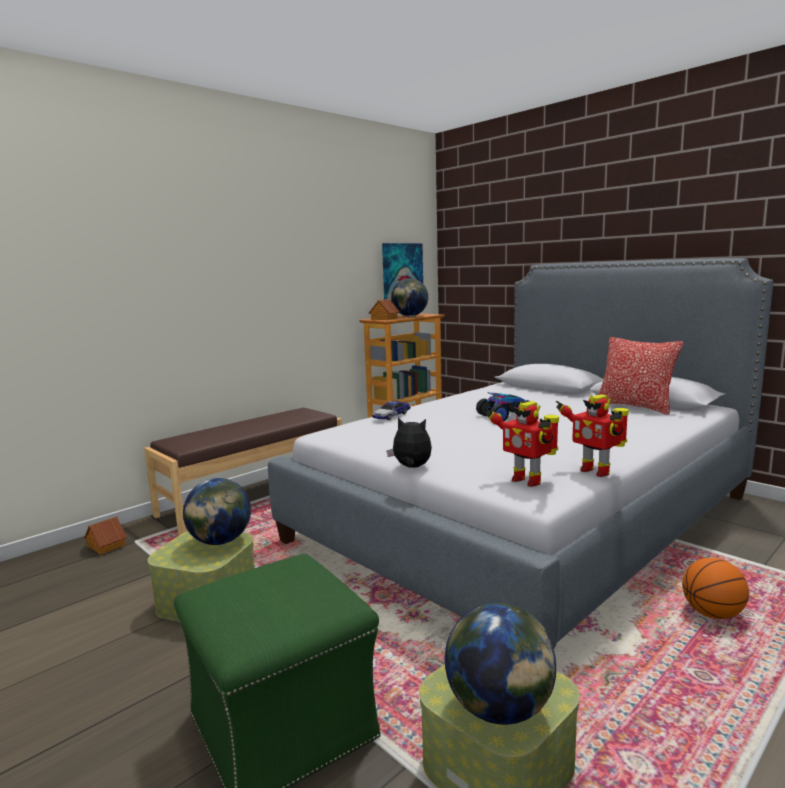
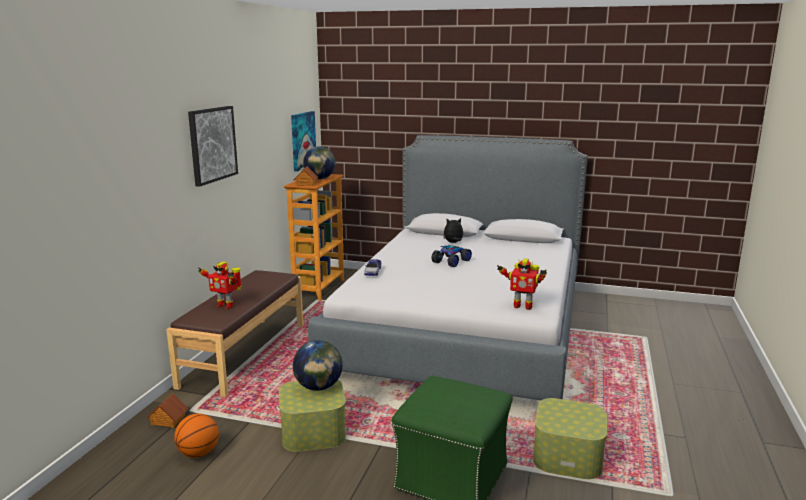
camera: 30 degrees left, 5 degrees up
plush toy [387,417,432,468] -> plush toy moved to [443,218,463,243]
globe [445,603,556,725] -> none
toy robot [556,394,629,477] -> toy robot moved to [198,261,242,309]
pillow [598,337,684,415] -> none
basketball [682,557,749,619] -> basketball moved to [174,413,219,458]
none -> picture [188,106,238,187]

